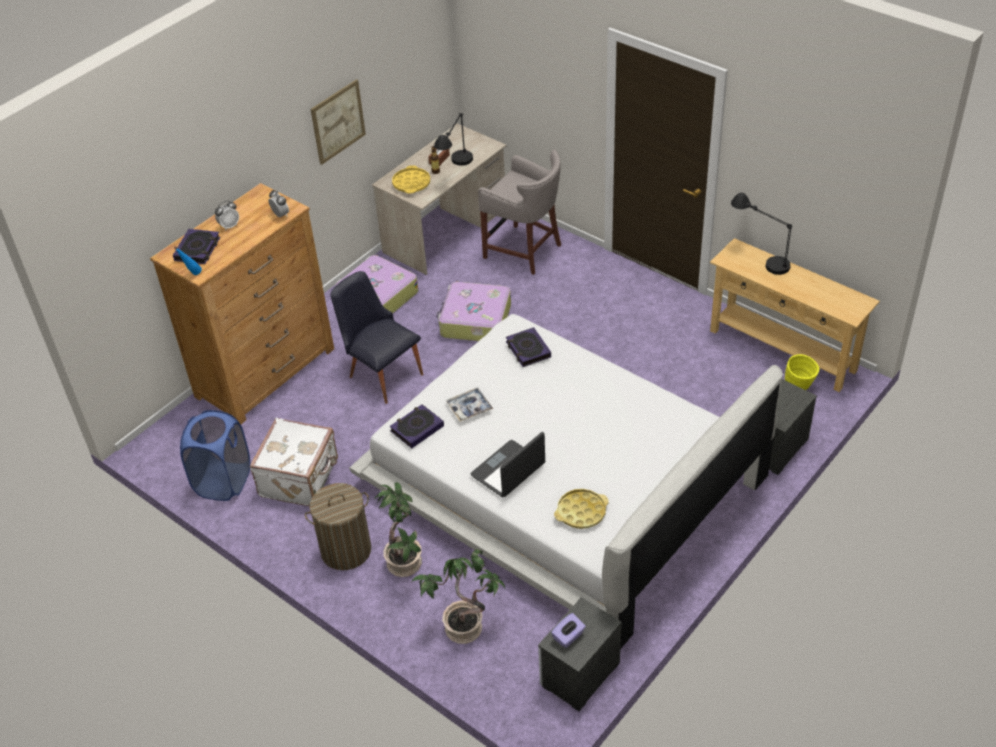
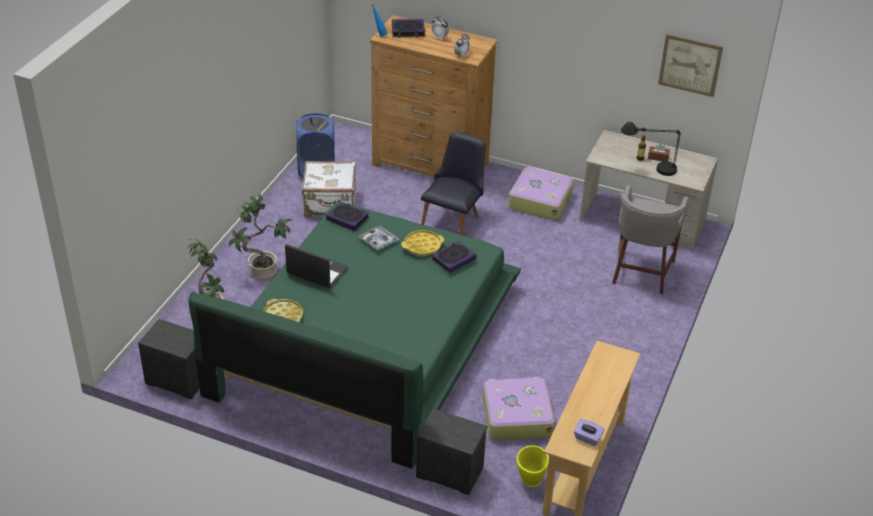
camera: 70 degrees right, 5 degrees down
laundry basket [305,483,371,570] -> none
picture [311,79,366,165] -> picture moved to [658,34,723,97]
white bed [349,314,783,649] -> green bed [188,202,521,469]
yellow tray [392,165,430,193] -> yellow tray moved to [401,230,444,256]
suitcase [437,282,511,341] -> suitcase moved to [483,377,555,441]
purple tissue box [551,613,586,648] -> purple tissue box moved to [574,419,605,446]
black table lamp [731,193,792,275] -> none

